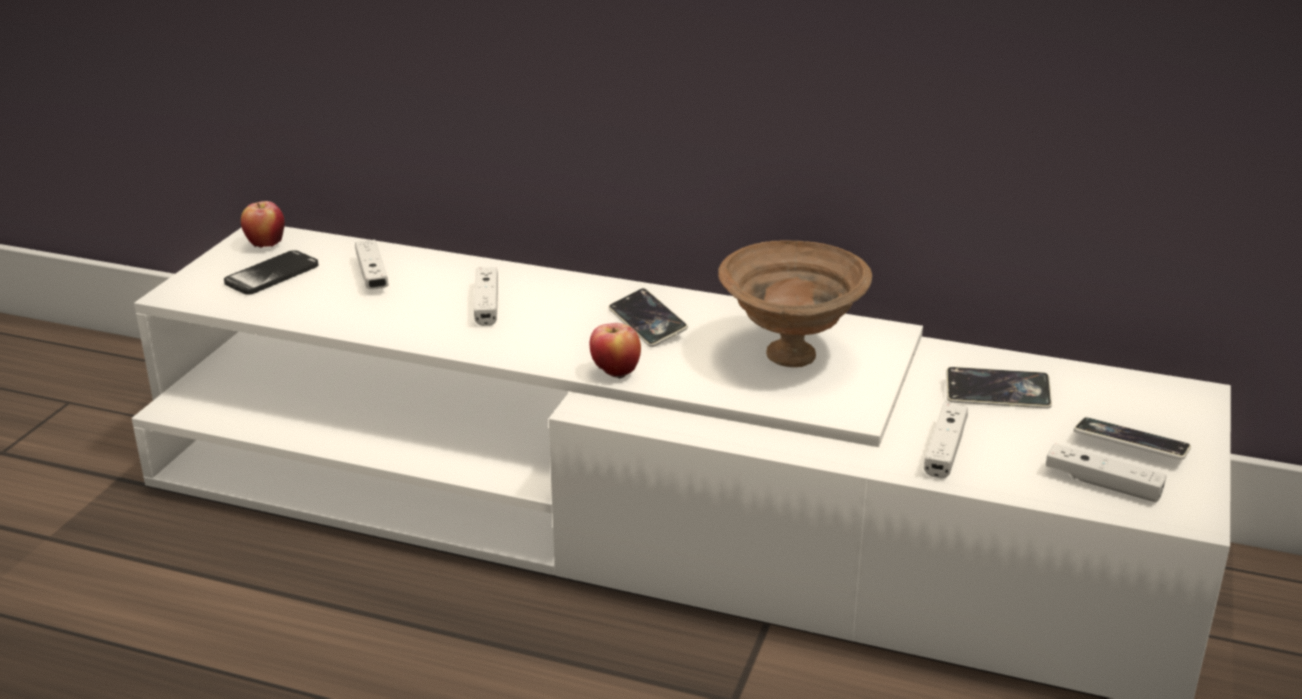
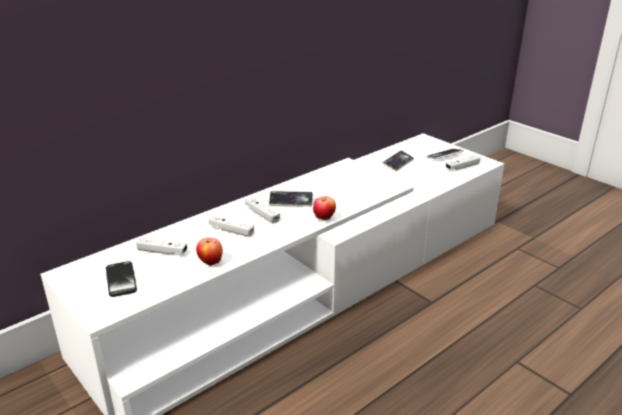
camera: 60 degrees left, 0 degrees up
apple [241,201,285,248] -> apple moved to [196,237,223,266]
brown bowl [718,240,872,367] -> none
white game controller [924,403,968,479] -> white game controller moved to [245,197,280,223]

